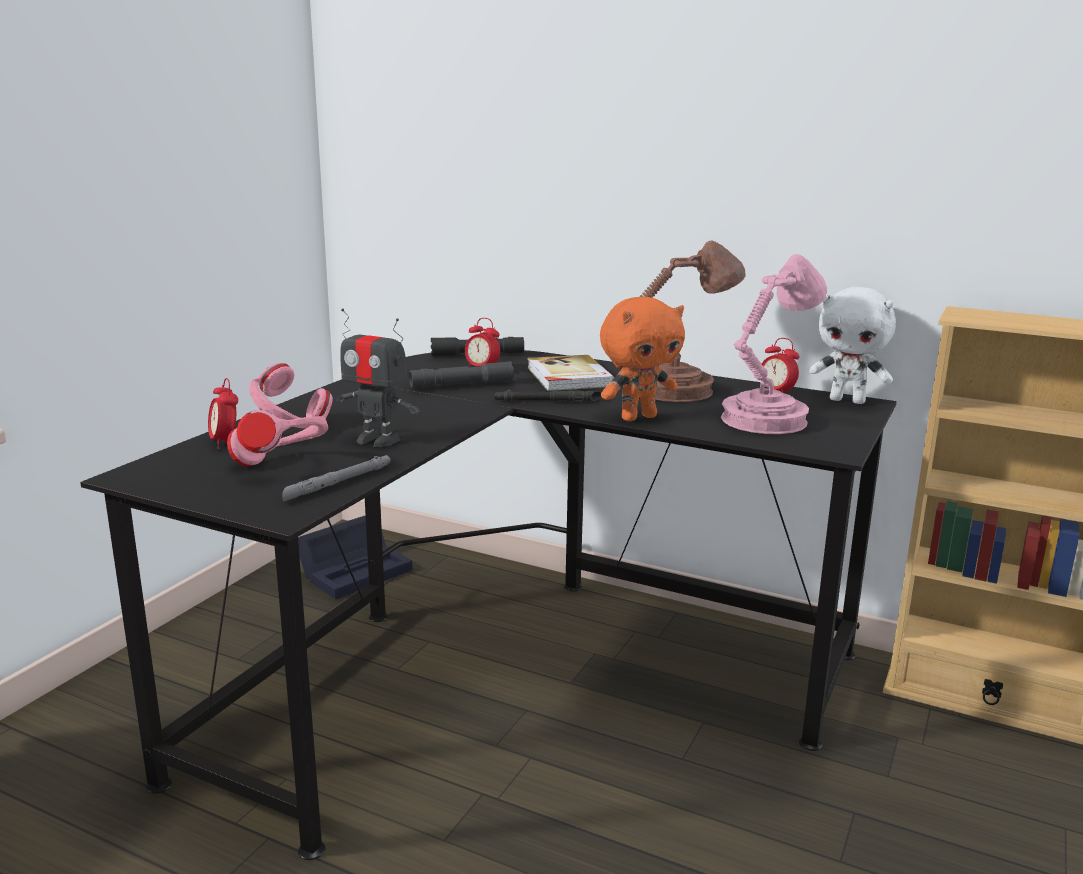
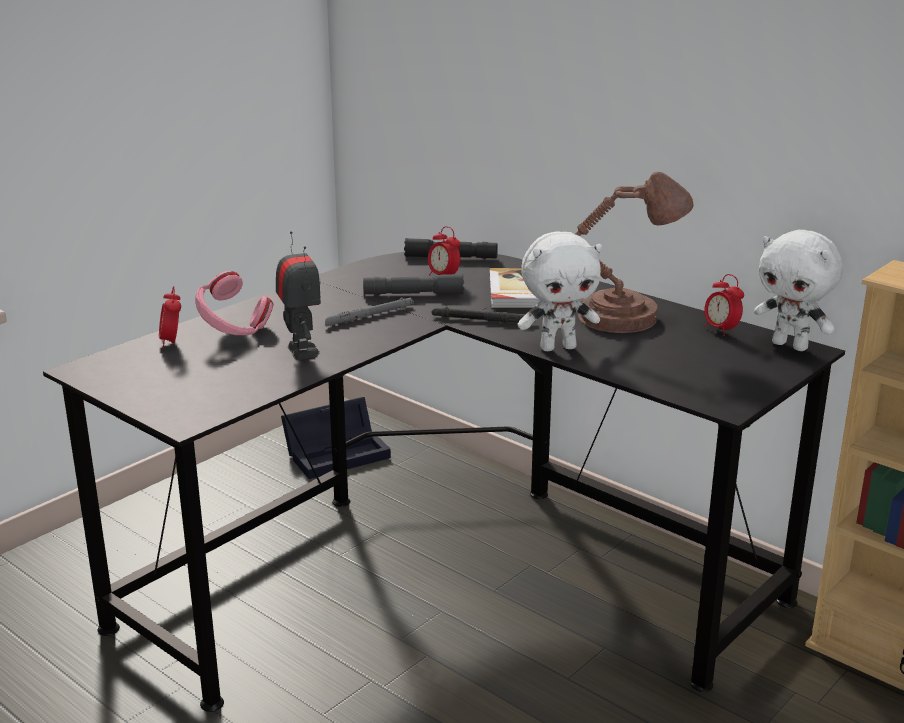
camera: 15 degrees right, 5 degrees up
pink headphones [227,410,328,466] -> none
grey flashlight [282,455,391,501] -> grey flashlight moved to [325,298,413,327]
toy robot [336,309,420,447] -> toy robot turned 150 degrees counterclockwise [276,231,321,360]
orange plush toy [600,297,685,421] -> white plush toy [518,231,602,351]
pink table lamp [721,254,827,434] -> none

